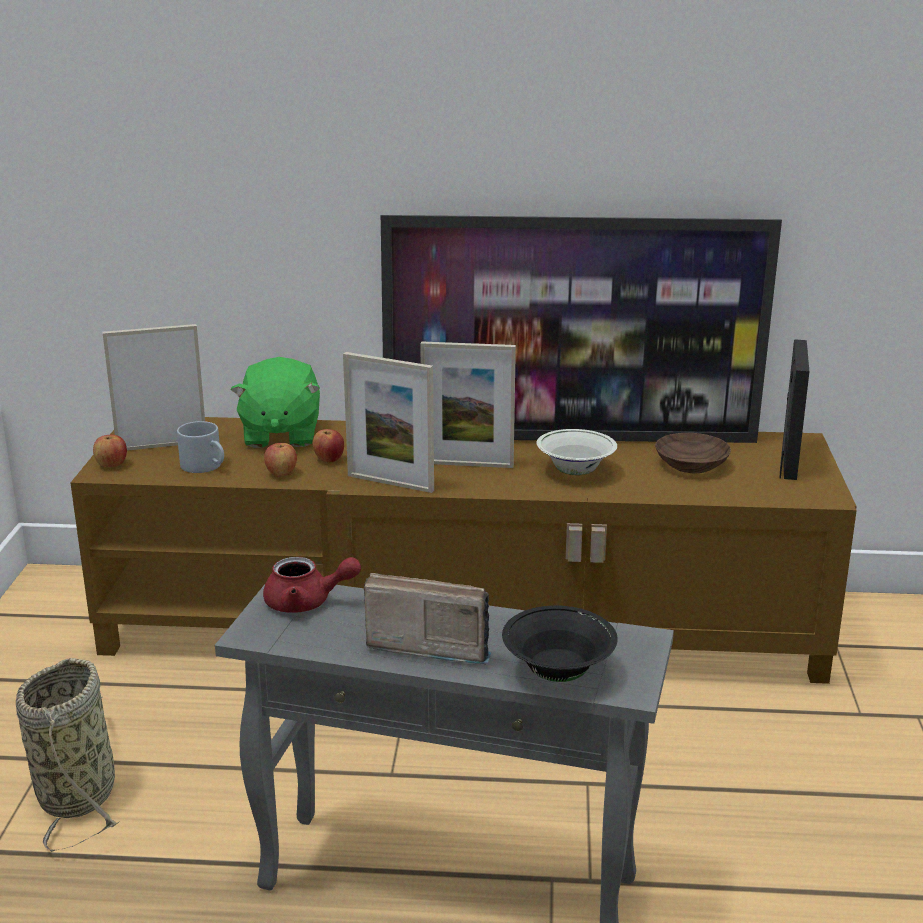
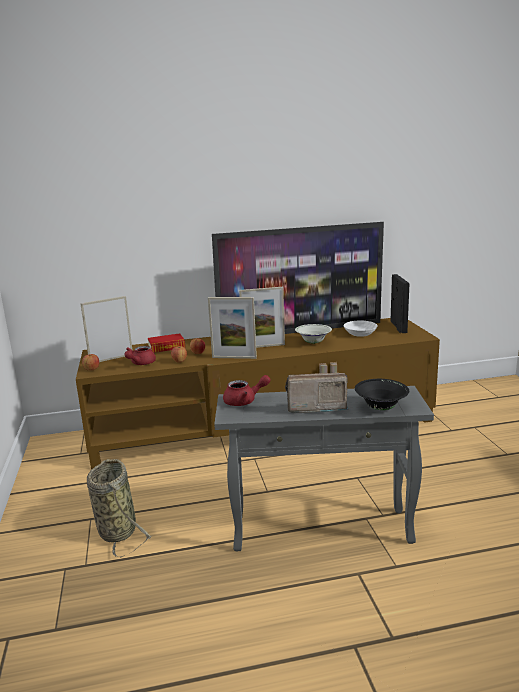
camera: 15 degrees left, 5 degrees down
grey mug [177,421,224,473] -> red teapot [124,346,156,365]
green plush toy [231,357,320,448] -> book [148,333,185,353]
brown bowl [655,433,731,473] -> white bowl [344,321,377,337]

